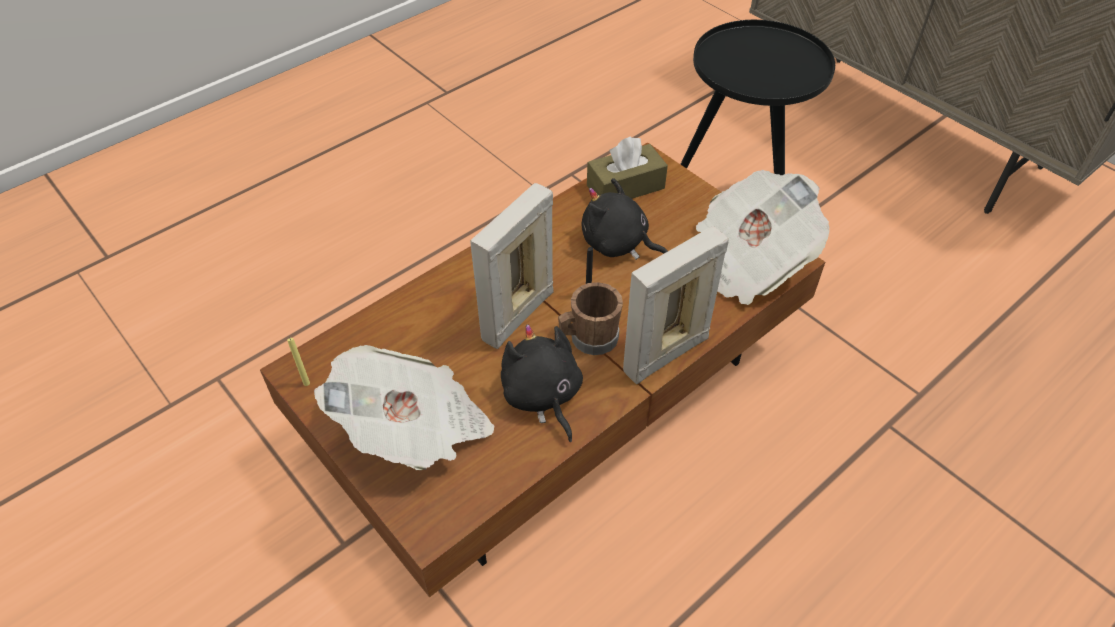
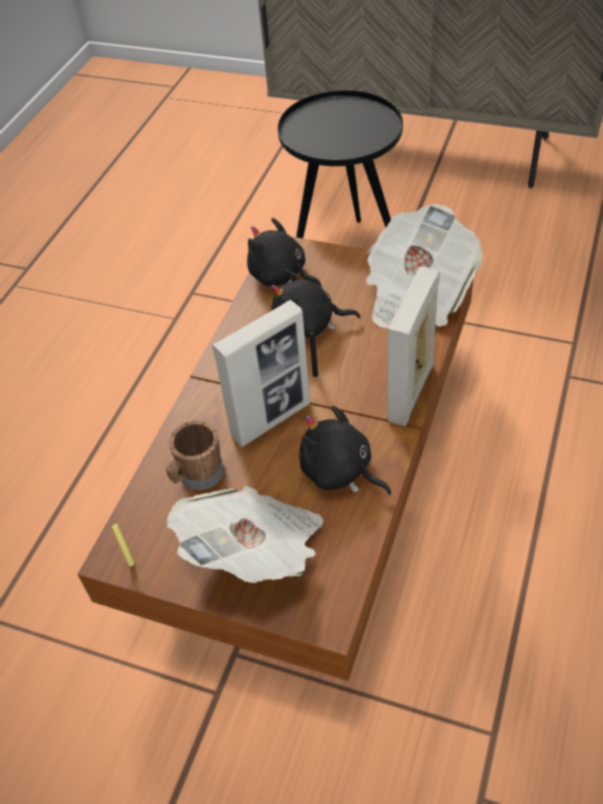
camera: 25 degrees left, 0 degrees up
picture frame [470,183,554,349] -> picture frame turned 135 degrees counterclockwise [212,300,310,447]
brown mug [558,282,623,355] -> brown mug moved to [165,420,225,490]
brown tissue box [587,137,668,199] -> black plush toy [247,218,322,288]

